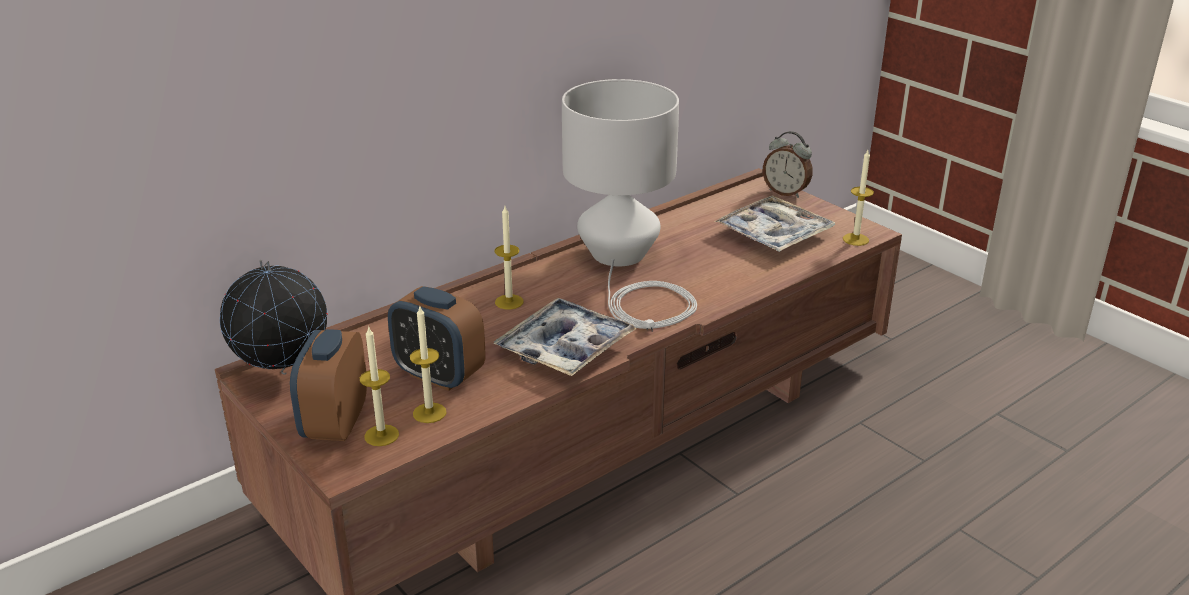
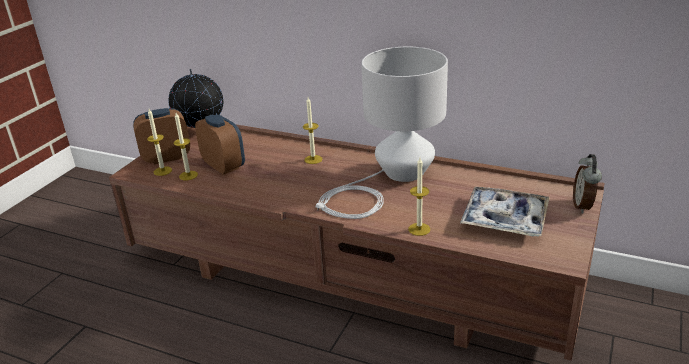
camera: 65 degrees right, 0 degrees up
alarm clock [388,286,486,391] -> alarm clock turned 135 degrees clockwise [195,114,245,175]
tray [494,298,637,376] -> none
candle [843,150,874,246] -> candle moved to [408,158,430,236]

